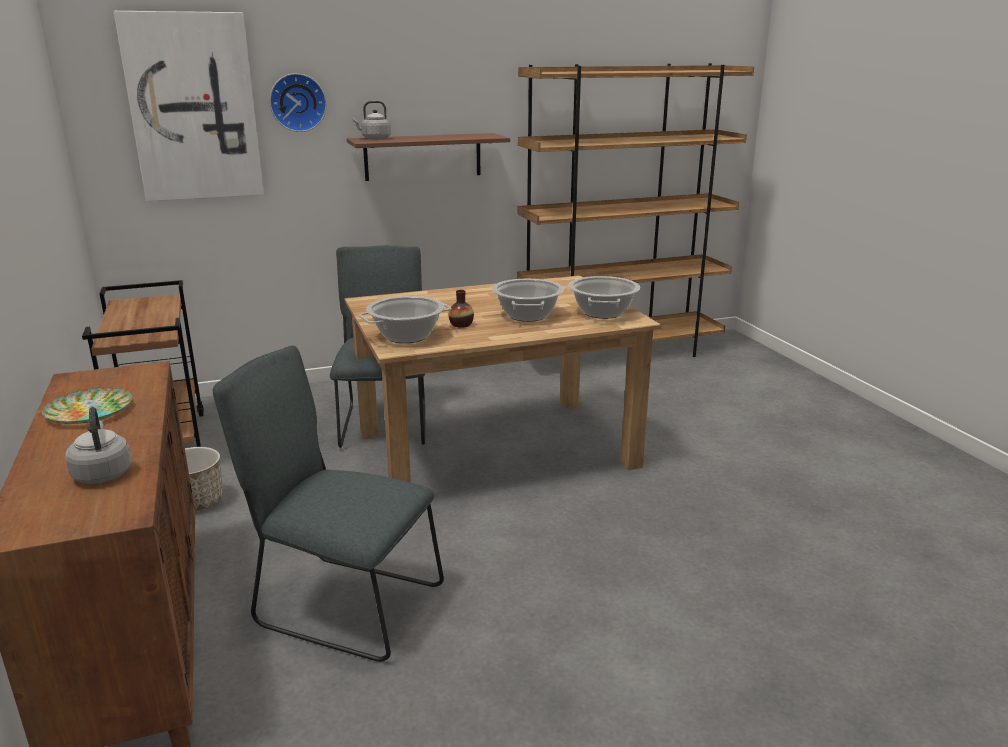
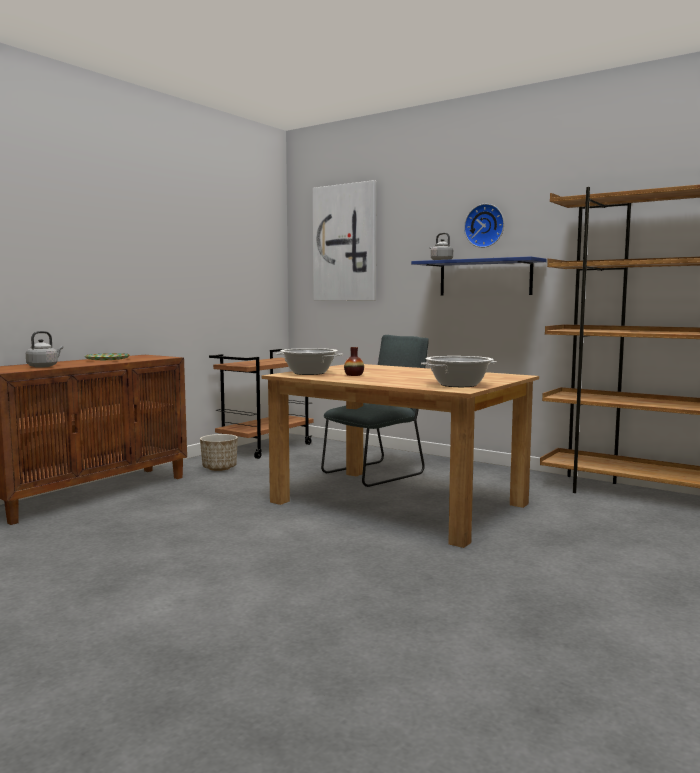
camera: 55 degrees right, 15 degrees down
grey chair [213,345,444,662] -> none
wall clock [269,73,327,132] -> wall clock moved to [464,204,504,248]
brown shelf [347,133,510,181] -> blue shelf [411,256,547,295]
cooking pot [492,279,564,322] -> none

